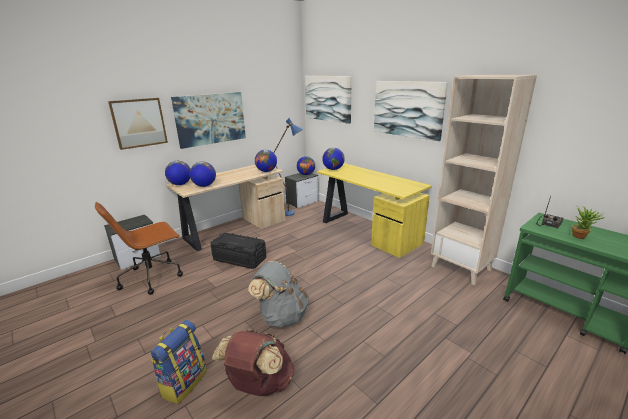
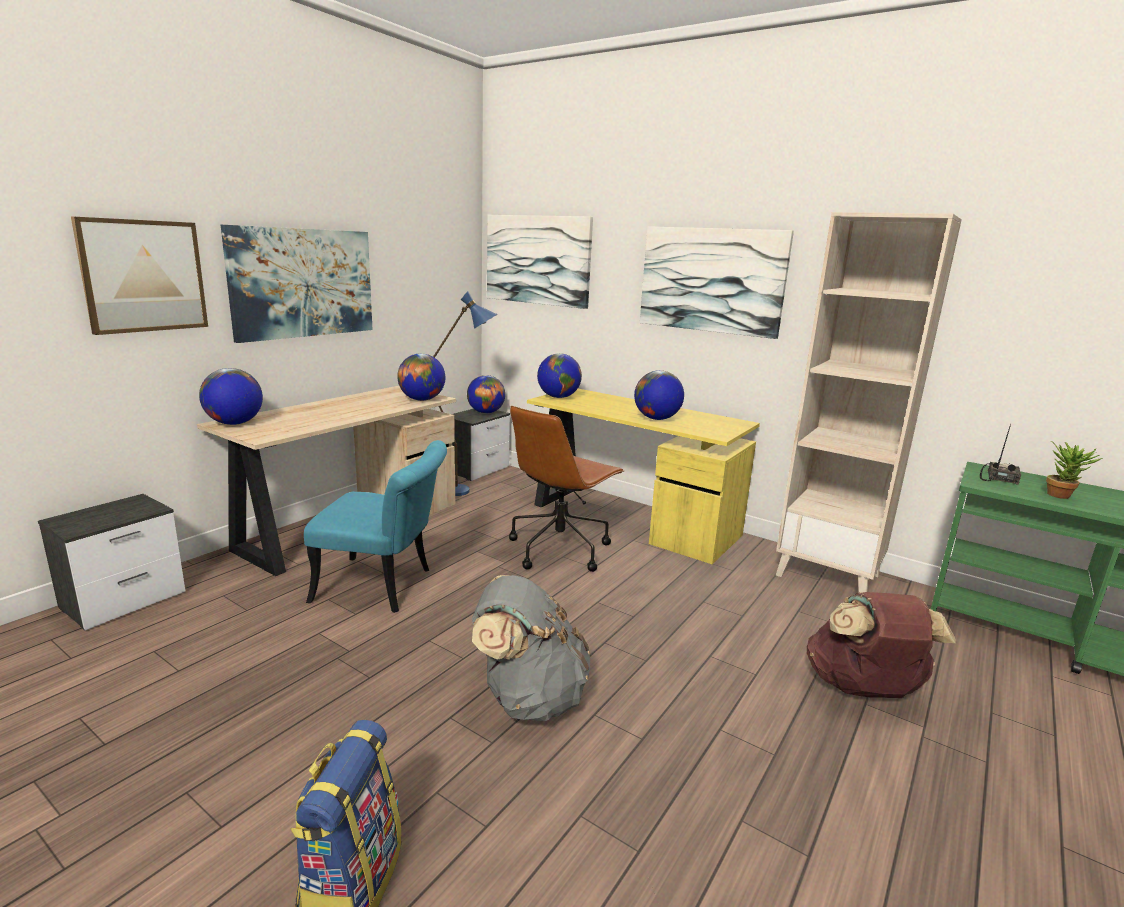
camera: 15 degrees left, 5 degrees down
brown office chair [95,202,183,295] -> brown office chair moved to [509,406,624,572]
globe [190,162,216,187] -> globe moved to [634,370,684,420]
black storage box [210,233,266,269] -> turquoise chair [304,440,447,613]
brown backpack [212,329,295,396] -> brown backpack moved to [807,592,957,698]

